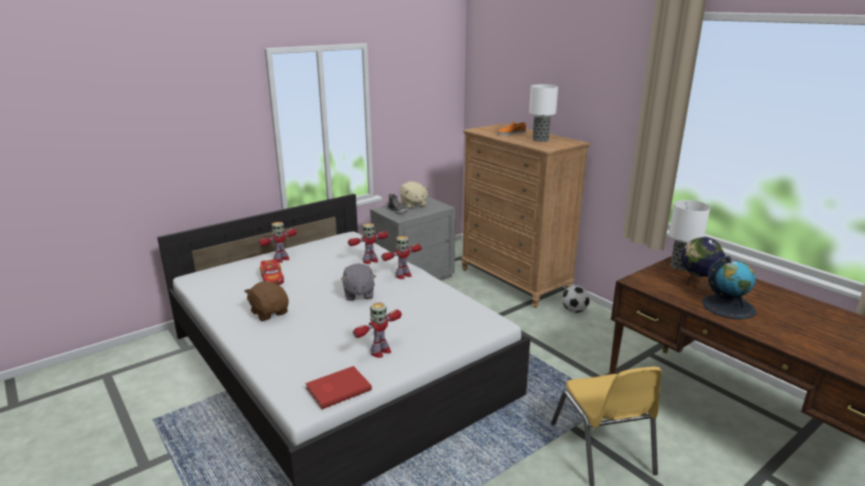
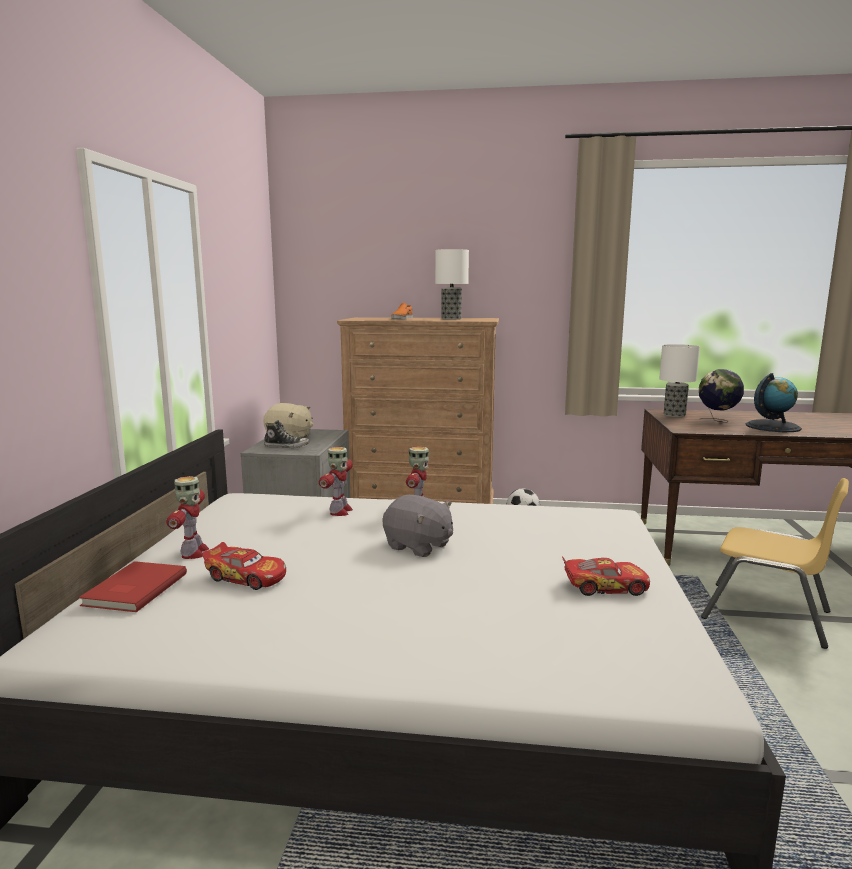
camera: 45 degrees left, 10 degrees down
brown plush toy [244,280,289,321] -> none
red book [305,366,372,409] -> red book moved to [79,561,187,612]
toy robot [353,302,402,358] -> toy car [562,556,650,596]

